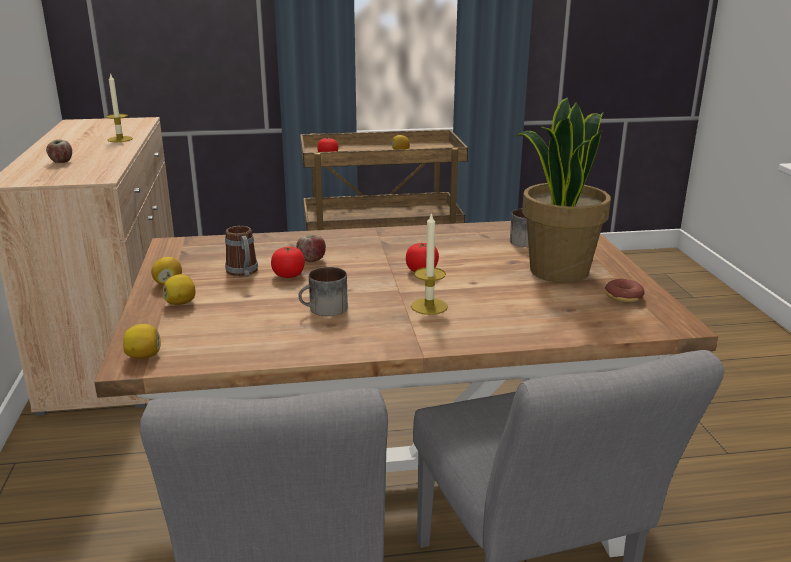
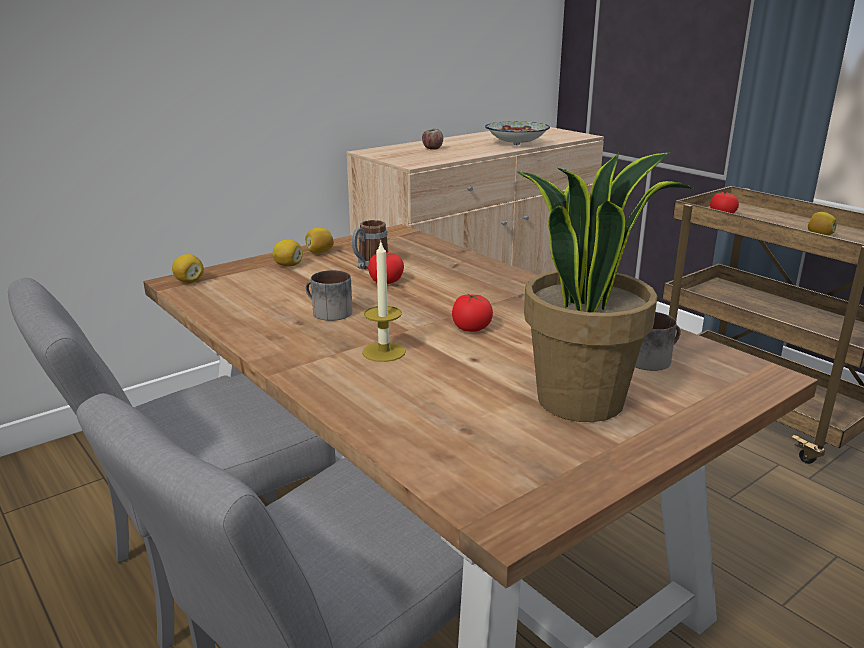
camera: 60 degrees right, 0 degrees up
candle [106,73,133,142] -> bowl [485,121,550,145]
apple [296,235,326,262] -> none
donut [605,279,644,303] -> none

